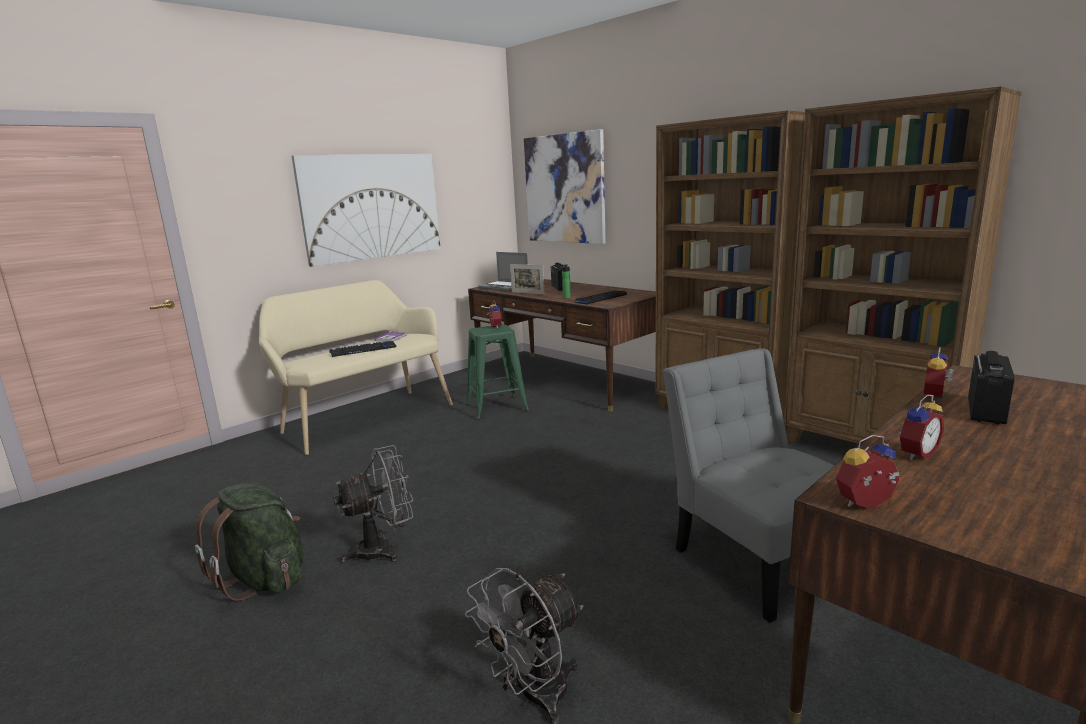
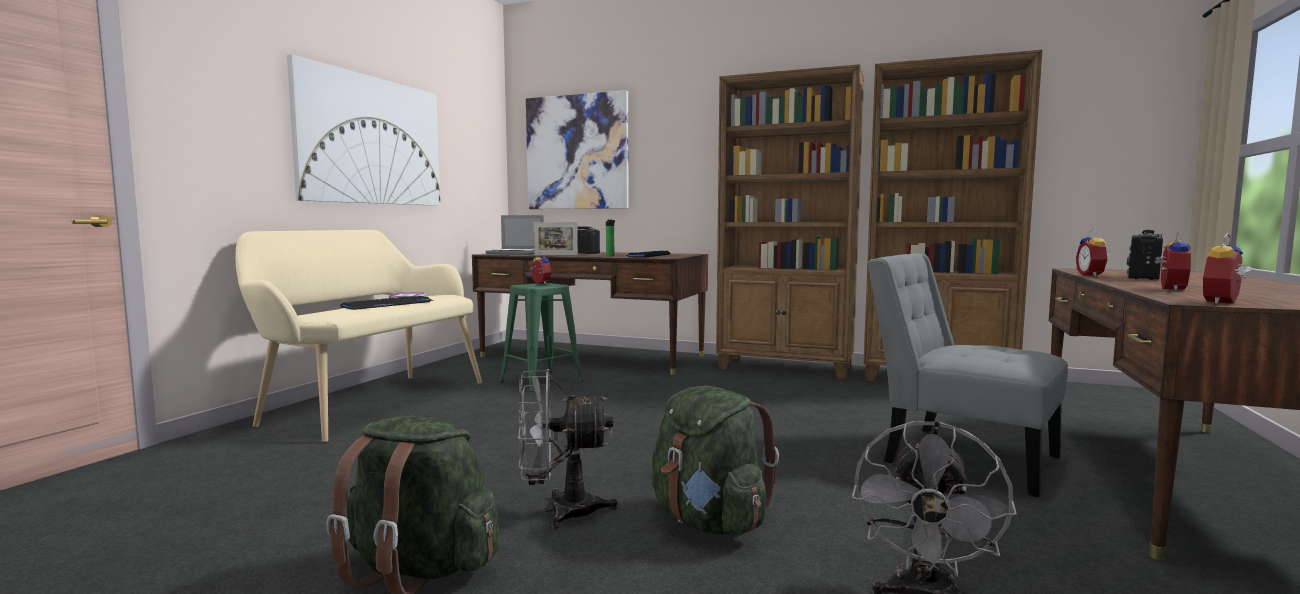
camera: 25 degrees left, 10 degrees down
grey fan [333,445,413,563] -> grey fan turned 135 degrees counterclockwise [517,369,618,529]
radio [968,351,1015,424] -> radio turned 150 degrees counterclockwise [1127,230,1163,280]
none -> green backpack [652,386,779,535]

